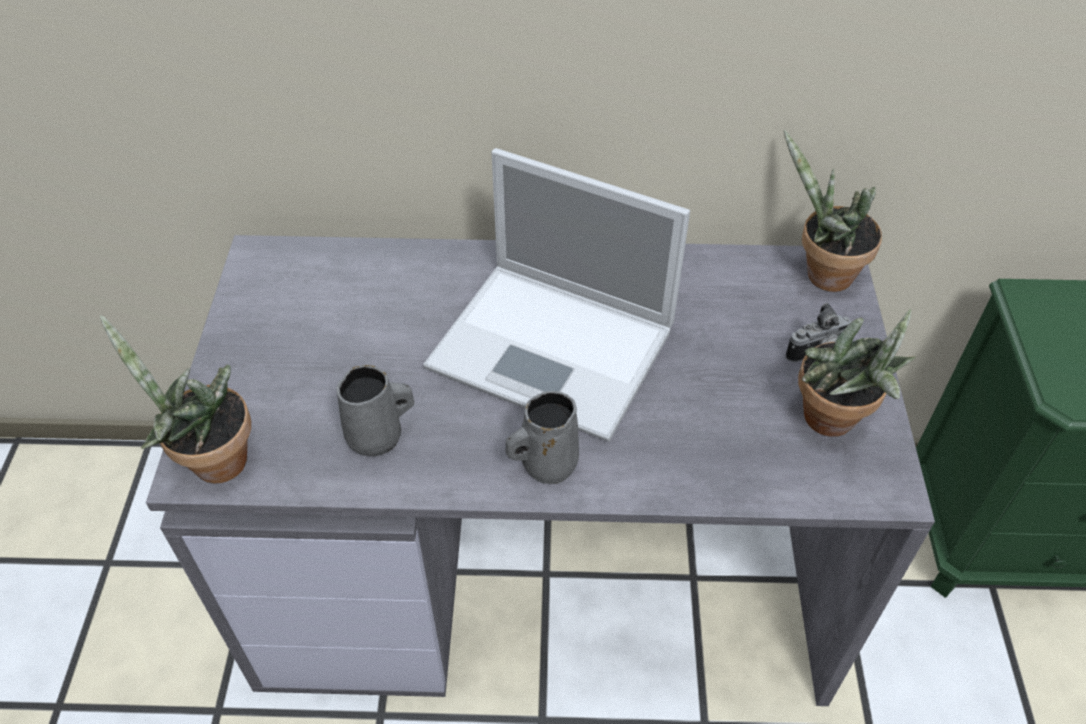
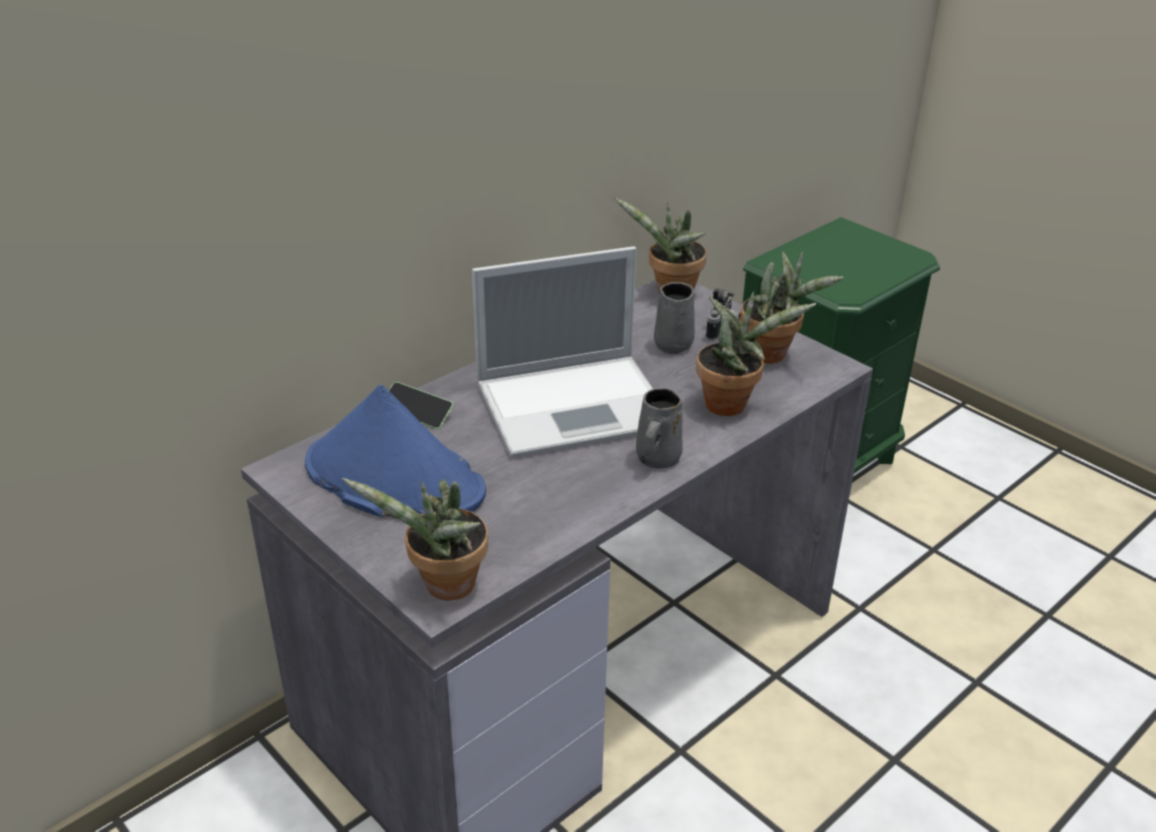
camera: 45 degrees left, 15 degrees down
grey mug [336,365,414,456] -> grey mug moved to [654,282,695,354]
none -> blue hat [305,384,486,519]
none -> phone [389,382,453,430]
none -> potted plant [696,292,816,416]

